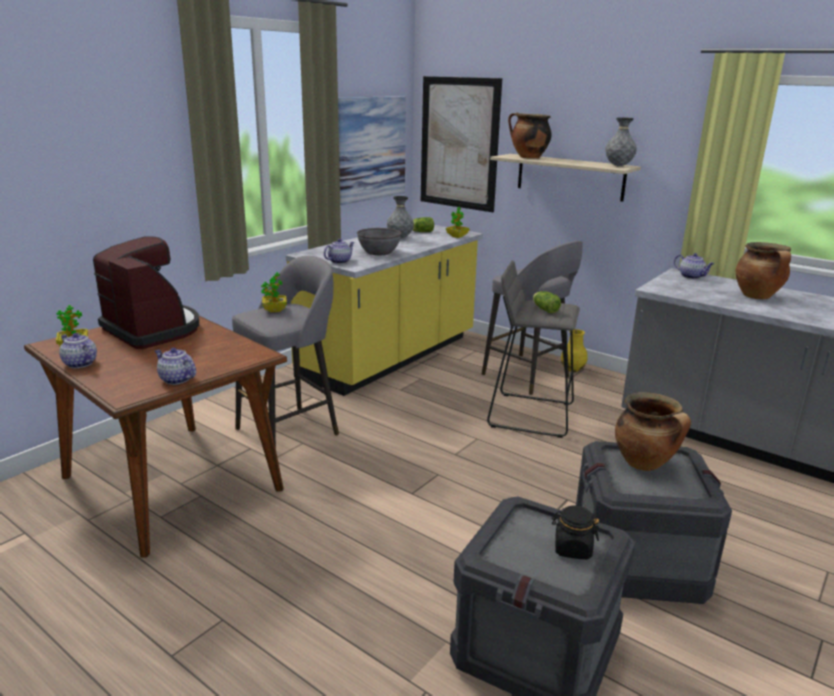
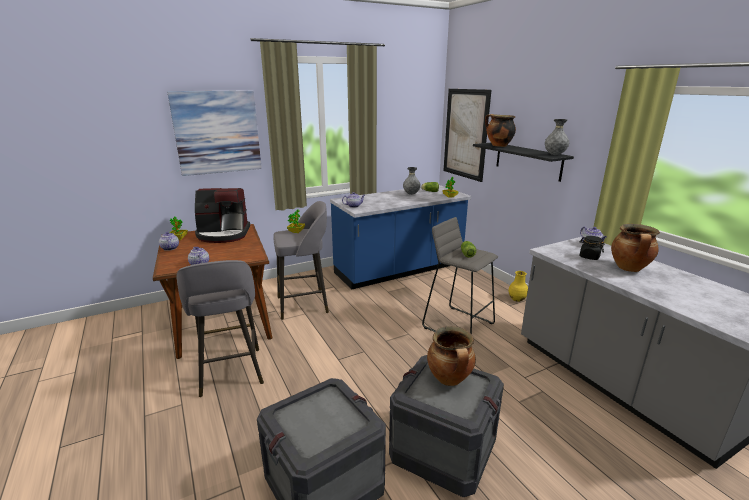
camera: 25 degrees right, 0 degrees up
coffee machine [93,236,199,349] -> coffee machine turned 105 degrees clockwise [195,188,250,243]
yellow counter [286,225,483,396] -> blue counter [330,185,471,290]
picture [338,96,406,205] -> picture moved to [167,90,262,176]
grey bowl [357,228,402,255] -> none
grey stool [482,241,583,395] -> grey stool moved to [177,260,264,397]
beige shelf [490,154,641,201] -> black shelf [473,143,574,182]
black jar [552,505,599,559] -> black jar moved to [579,236,605,260]

